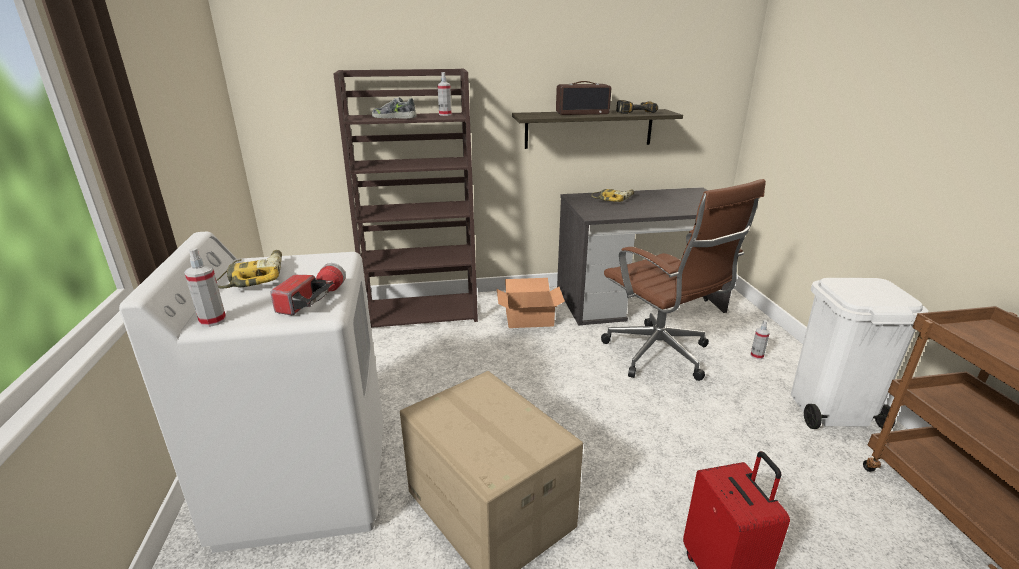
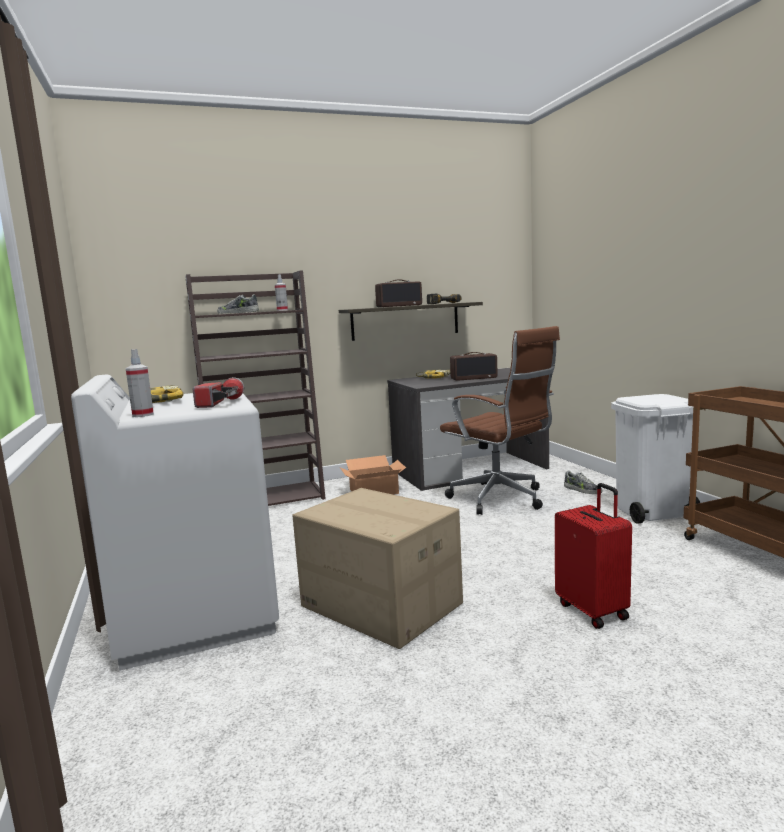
camera: 10 degrees left, 15 degrees down
spray bottle [750,320,770,359] -> shoe [564,470,602,494]
none -> radio [450,352,497,381]

